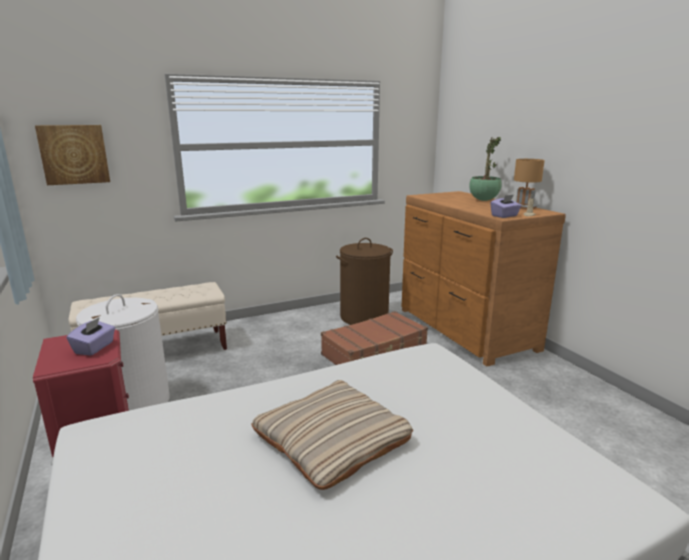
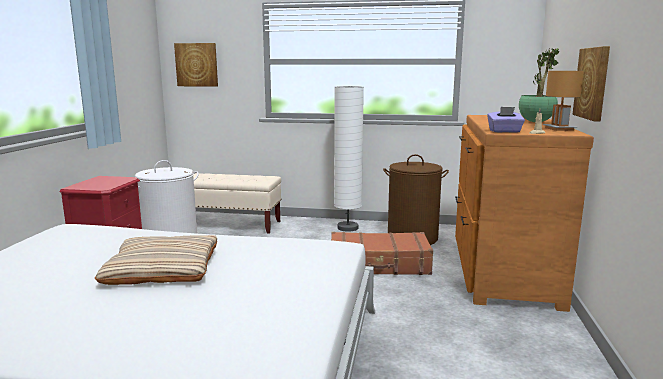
camera: 35 degrees right, 5 degrees down
purple tissue box [67,317,115,356] -> none
none -> white floor lamp [334,86,364,232]
none -> picture [573,46,610,121]

